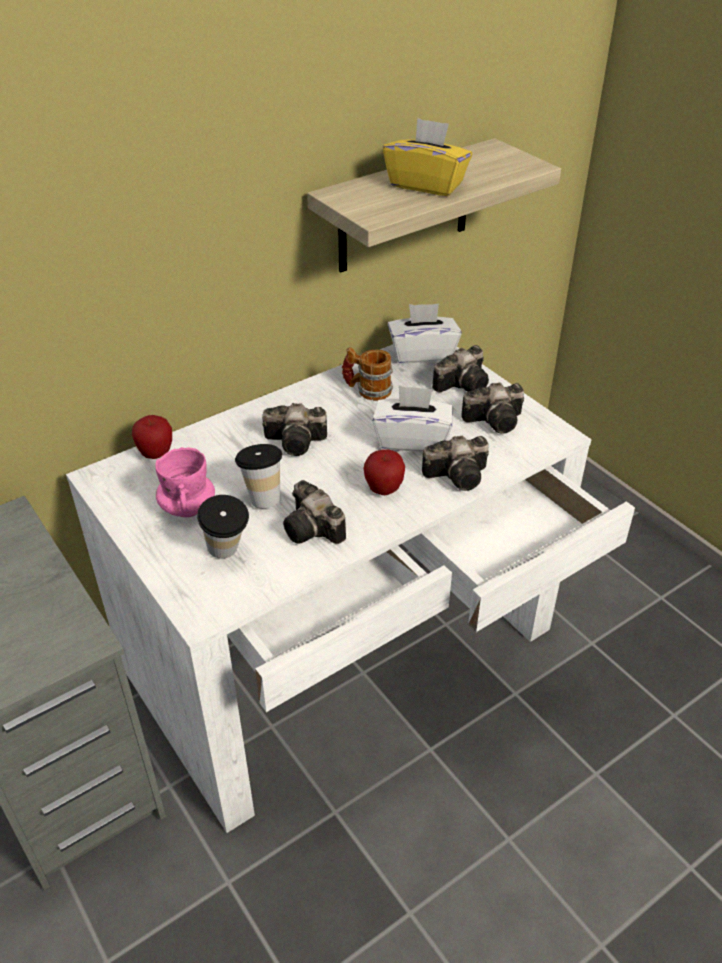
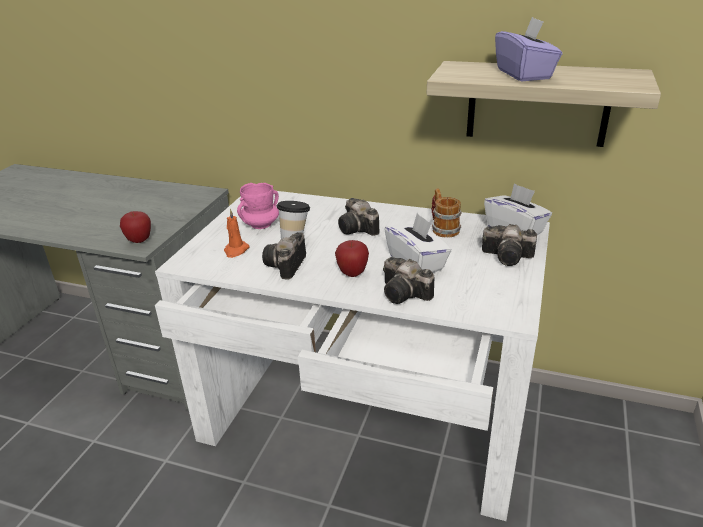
camera: 55 degrees right, 10 degrees down
apple [132,415,172,459] -> apple moved to [120,211,151,243]
cup [197,495,249,559] -> orange candle [224,209,249,258]
yellow tissue box [383,118,472,196] -> purple tissue box [495,17,562,81]
camera [461,382,524,434] -> none

